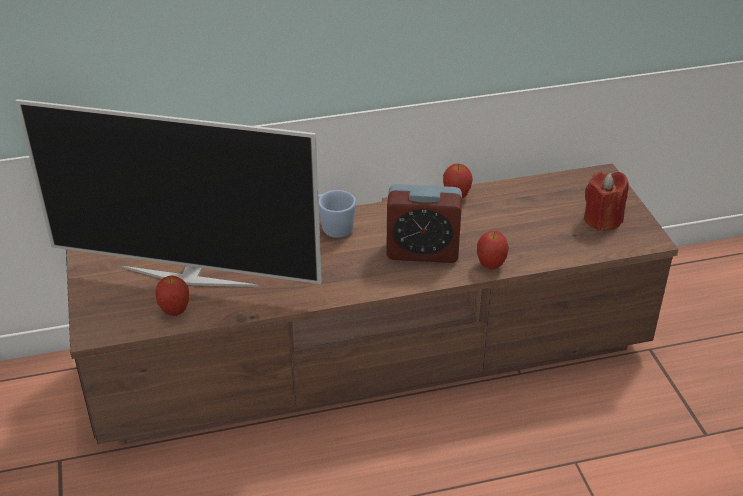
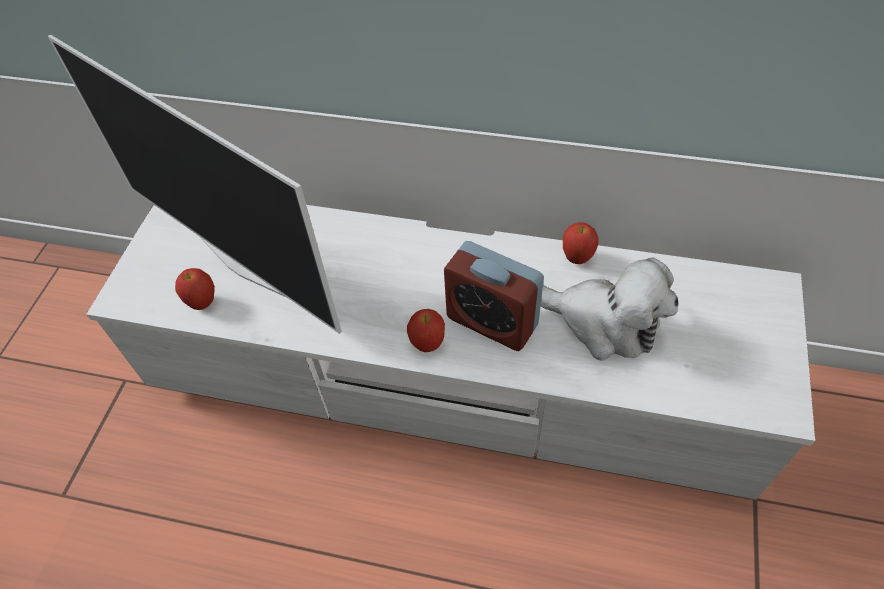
camera: 30 degrees right, 15 degrees up
brown tv stand [66,163,679,445] -> white tv stand [86,205,815,500]
blue mug [318,190,356,238] -> none
apple [477,230,509,270] -> apple moved to [407,309,445,352]
red candle [584,172,629,231] -> none
none -> plush toy [541,257,678,361]

